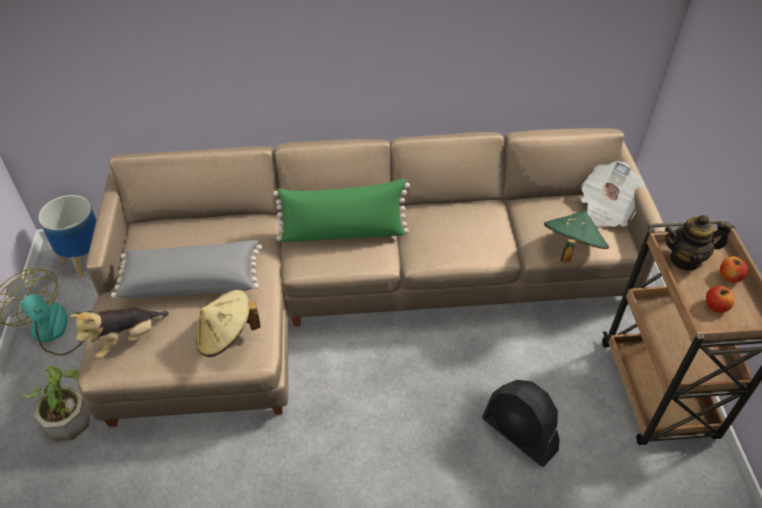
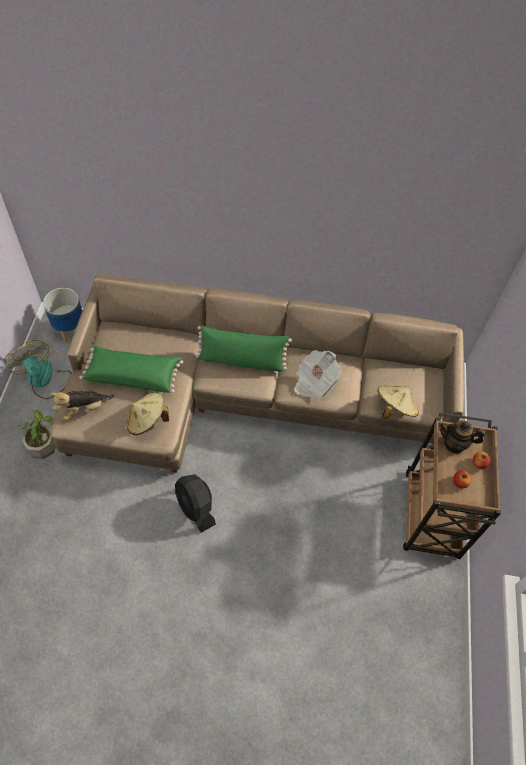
camera: 10 degrees right, 10 degrees up
grey pillow [111,240,262,298] -> green pillow [79,346,183,393]
black fan [482,380,560,467] -> black fan moved to [175,474,216,533]
green hat [544,211,609,263] -> beige hat [378,386,419,419]
newspaper [581,161,646,227] -> newspaper moved to [294,350,342,400]

